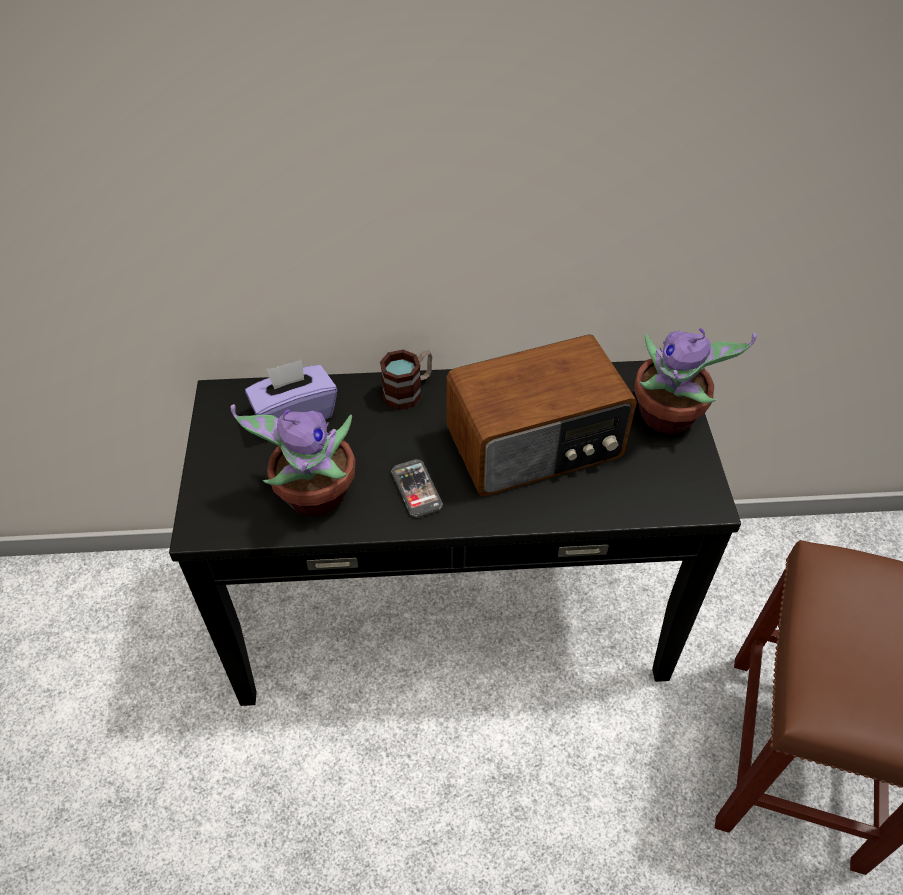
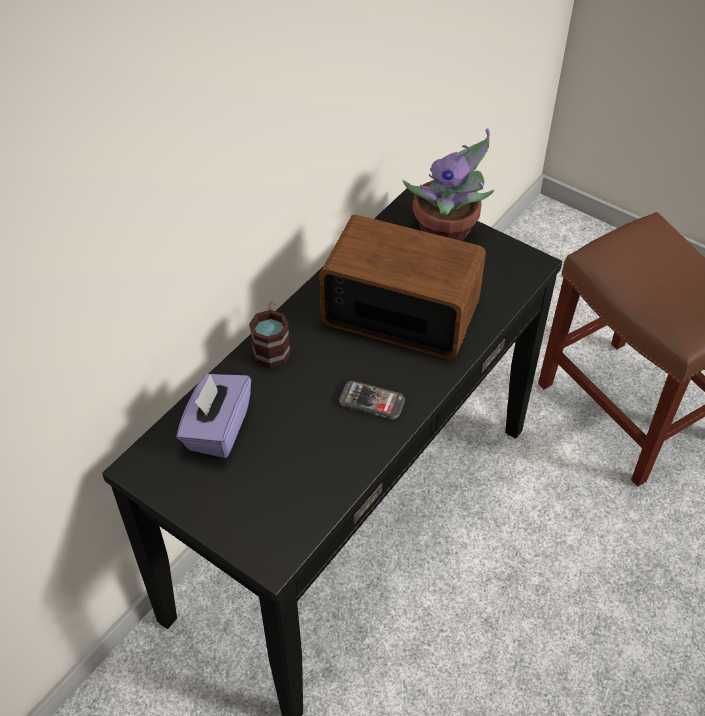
camera: 50 degrees left, 0 degrees up
potted plant [230,404,356,516] -> none
radio [447,335,637,496] -> radio turned 90 degrees counterclockwise [320,215,486,360]

